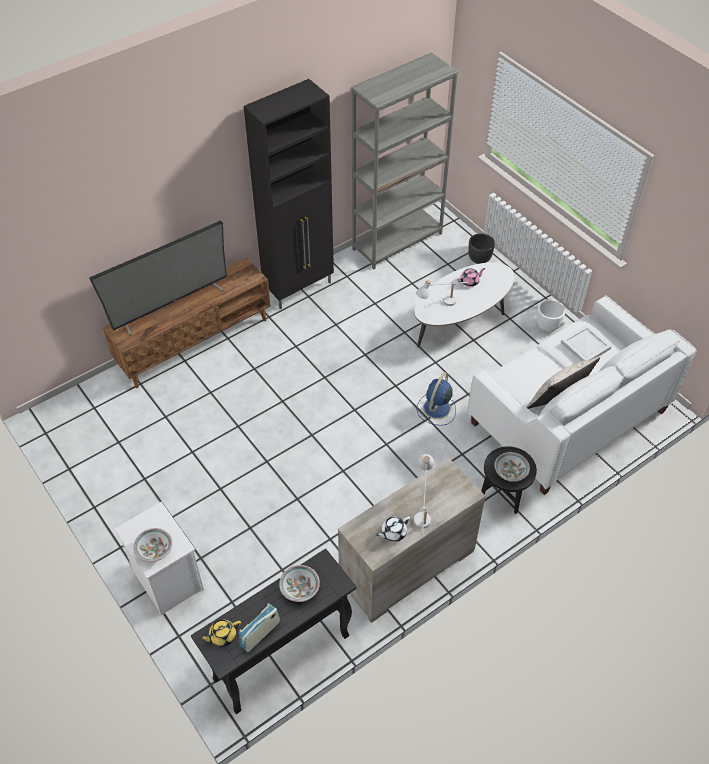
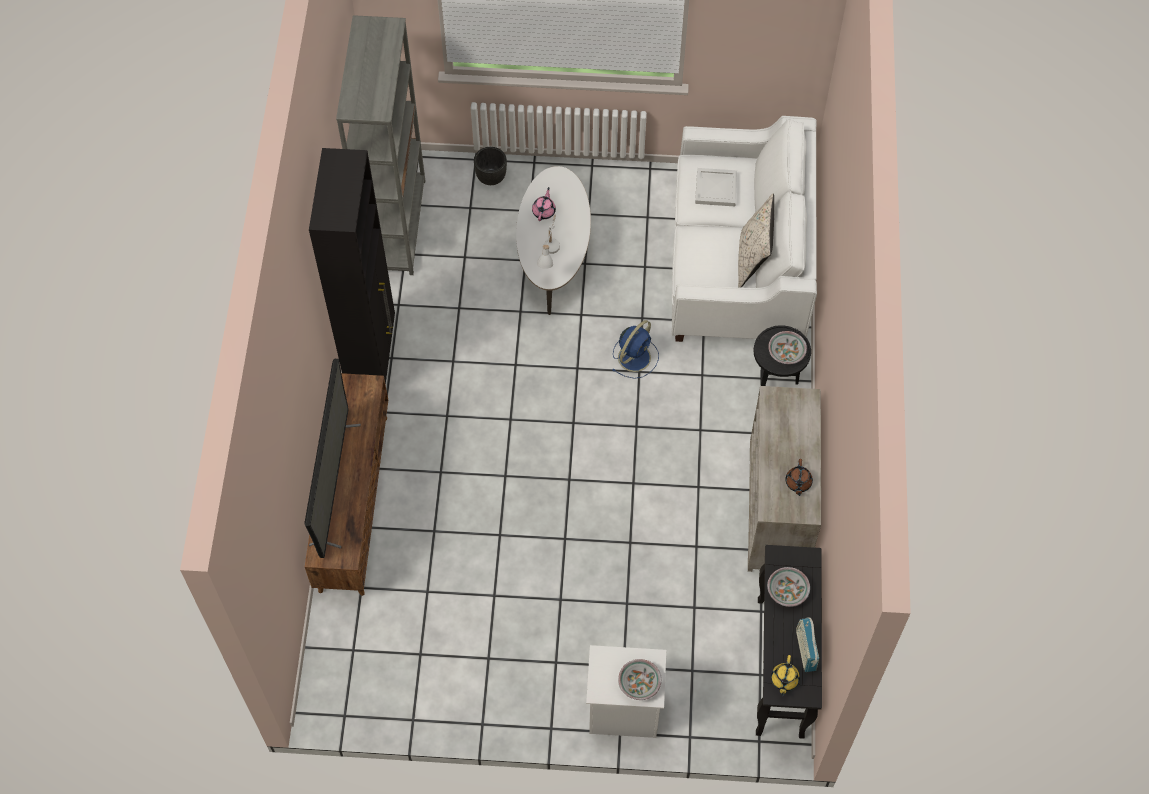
camera: 50 degrees left, 10 degrees up
white teapot [376,516,410,542] -> brown teapot [786,459,813,496]
white table lamp [414,454,434,535] -> none
blue fan [417,372,456,426] -> blue fan turned 120 degrees counterclockwise [612,320,659,379]
white planter [536,299,566,332] -> none

